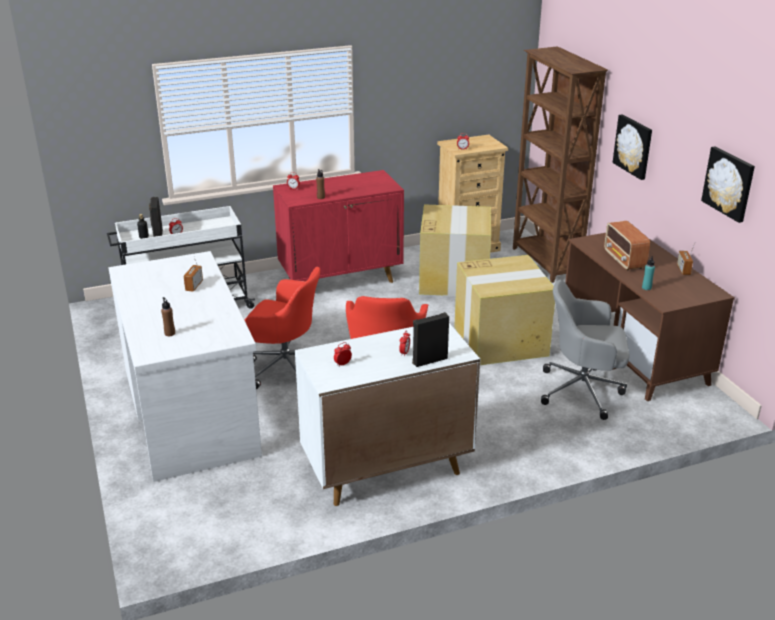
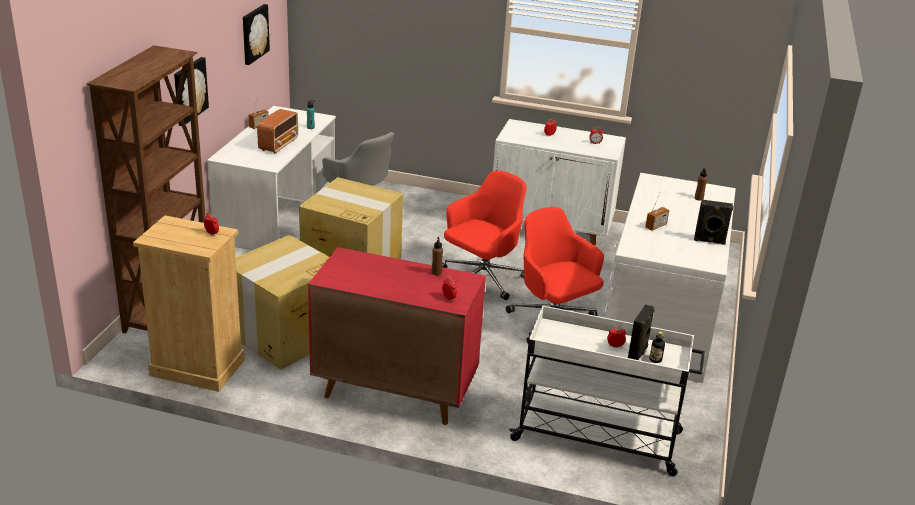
camera: 145 degrees left, 0 degrees up
black speaker [412,312,449,367] -> black speaker moved to [694,200,733,245]
brown desk [565,233,735,401] -> white desk [207,106,336,250]

